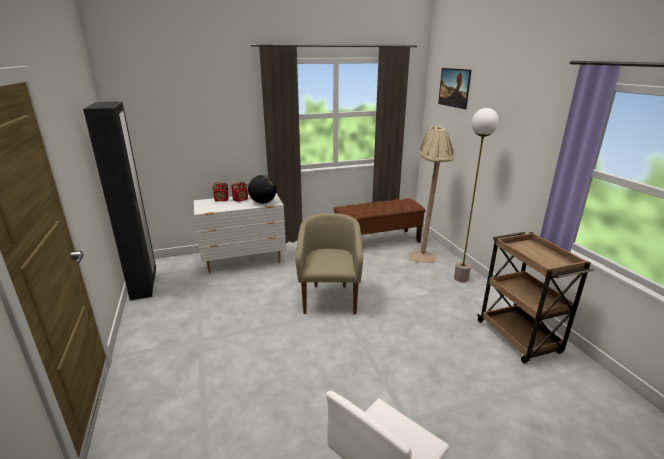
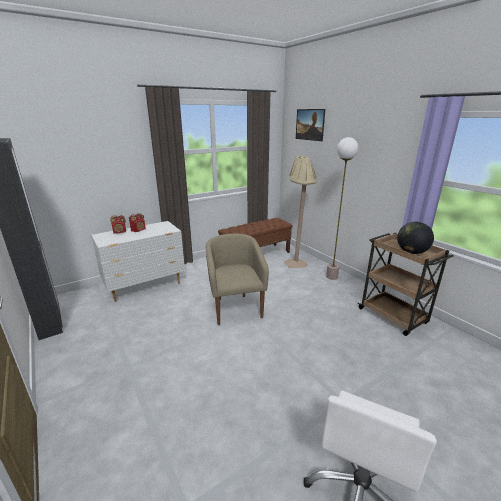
camera: 15 degrees left, 0 degrees up
globe [248,175,277,203] -> globe moved to [397,222,434,254]

